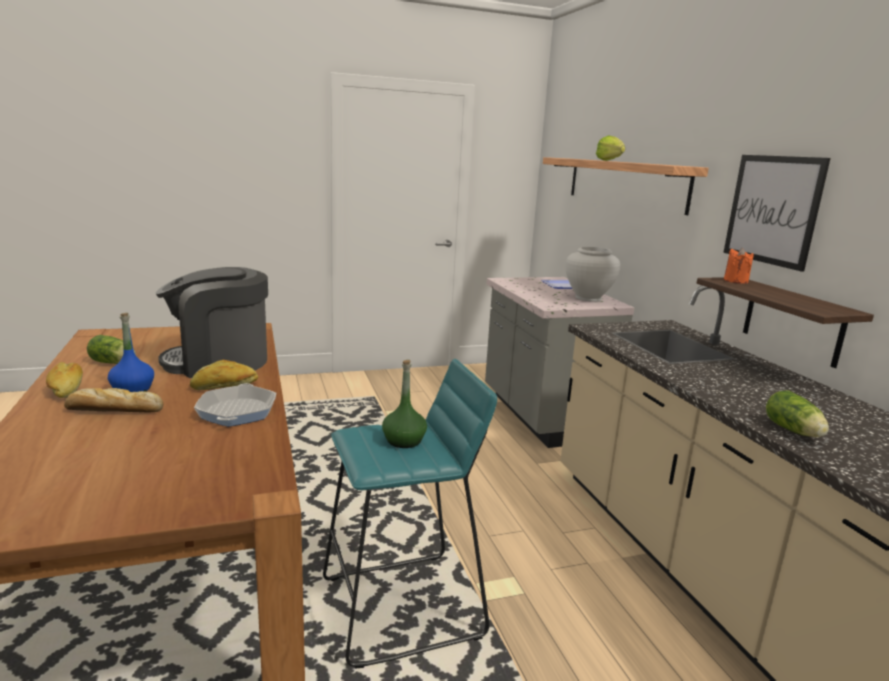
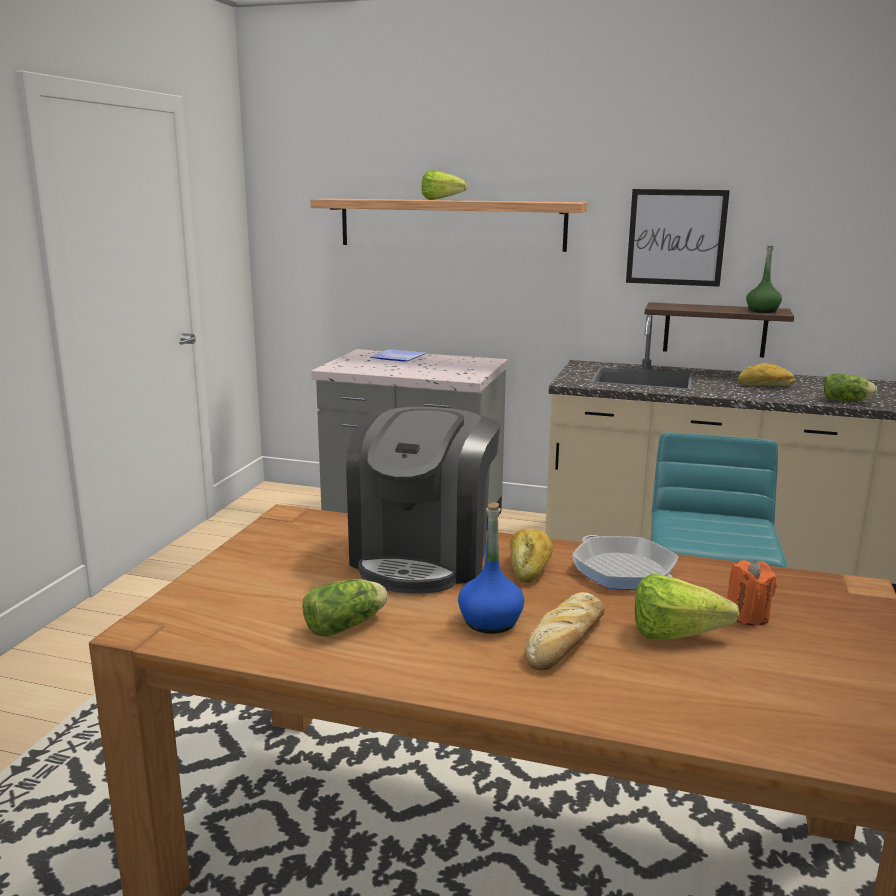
camera: 55 degrees left, 0 degrees up
bread [46,361,83,398] -> bread moved to [737,362,795,386]
frying pan [194,383,276,427] -> frying pan turned 150 degrees counterclockwise [572,535,679,590]
green bottle [382,360,427,448] -> green bottle moved to [746,245,782,313]
white vase [566,247,620,302] -> none
orange candle [724,248,754,284] -> orange candle moved to [727,560,777,626]
none -> lettuce [635,574,740,640]

